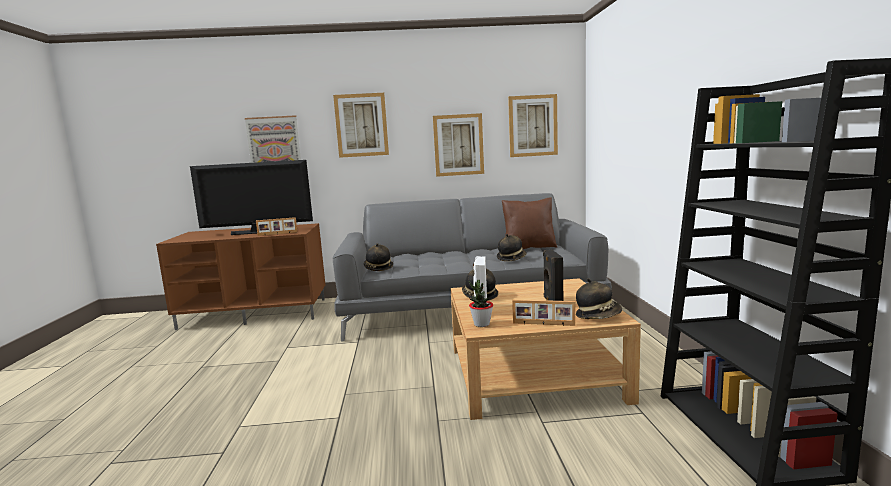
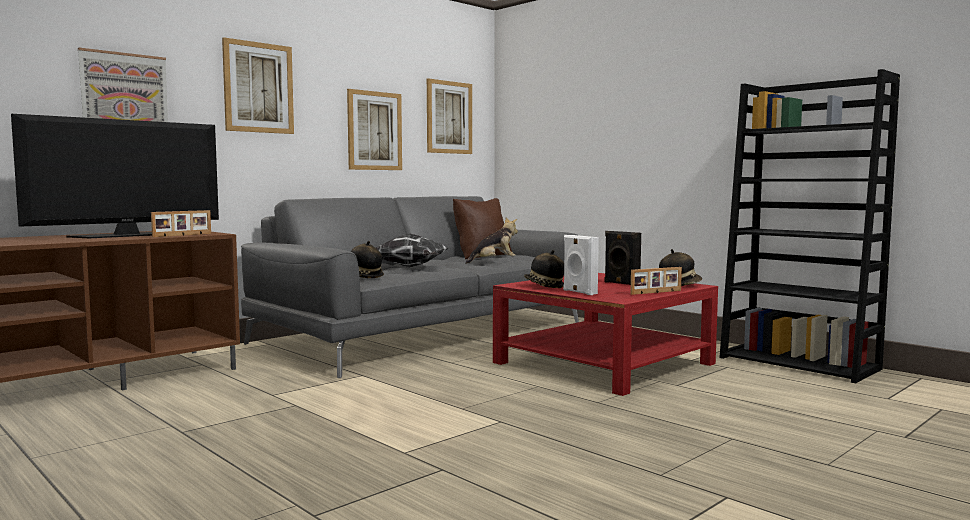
camera: 40 degrees left, 5 degrees down
beige coffee table [450,278,641,420] -> red coffee table [493,273,718,396]
potted plant [469,280,493,327] -> none
hat [497,234,527,261] -> plush toy [465,218,518,264]
none -> pillow [376,234,448,267]

